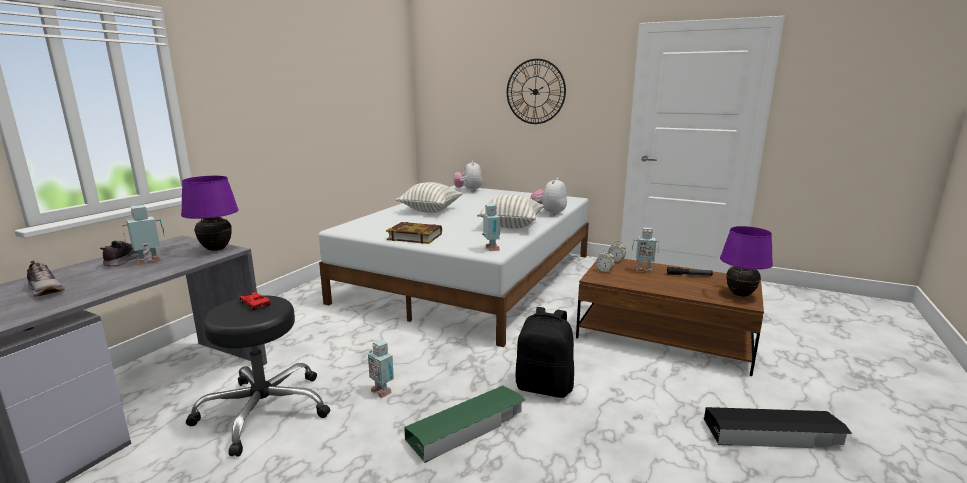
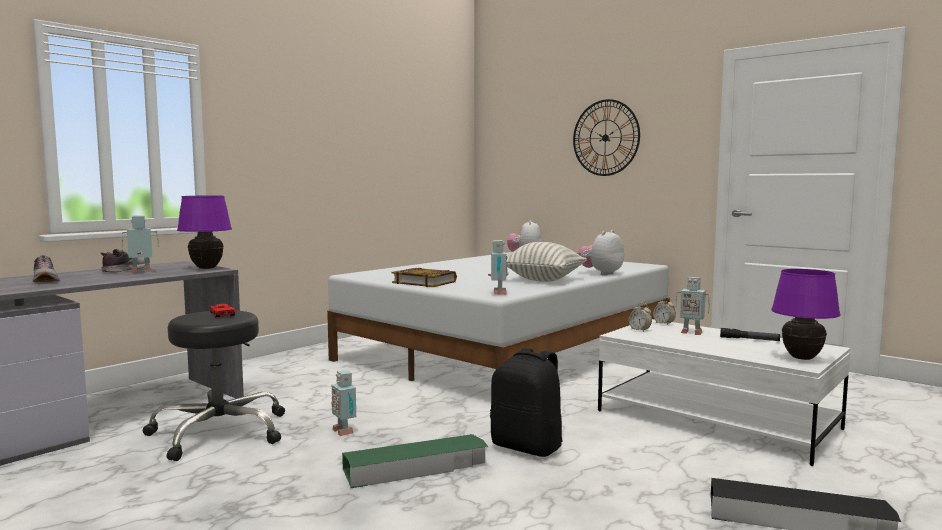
camera: 15 degrees right, 10 degrees down
pillow [396,182,463,213] -> none
brown coffee table [576,259,764,376] -> white coffee table [598,319,850,466]

